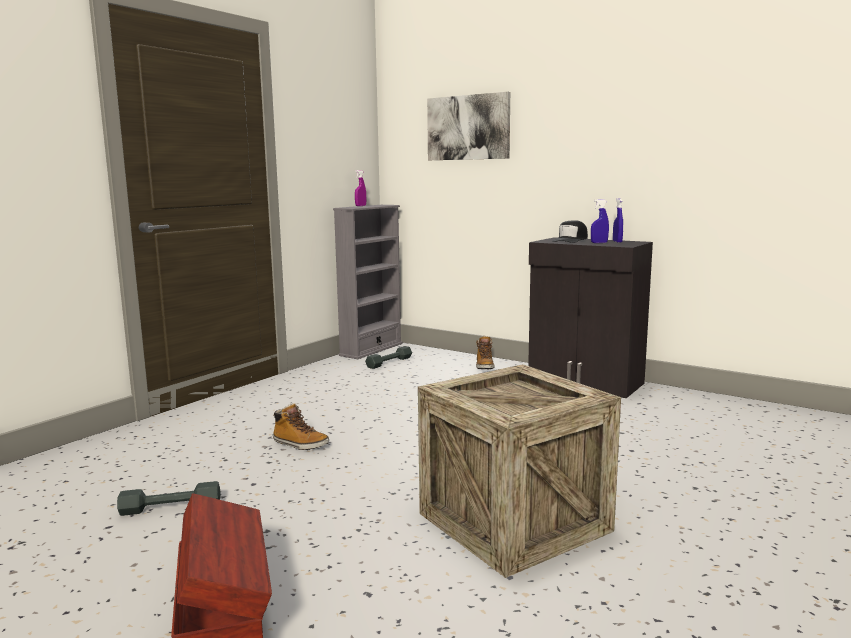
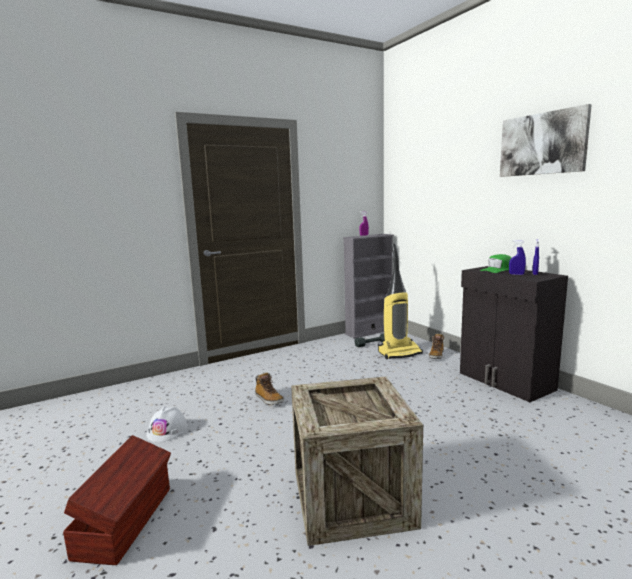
camera: 25 degrees right, 0 degrees up
grey dumbbell [117,481,221,516] -> white hard hat [146,406,188,442]
picture [427,92,510,160] -> picture moved to [500,104,592,177]
black cap [552,220,588,243] -> green cap [480,254,512,273]
none -> vacuum cleaner [378,244,423,359]

